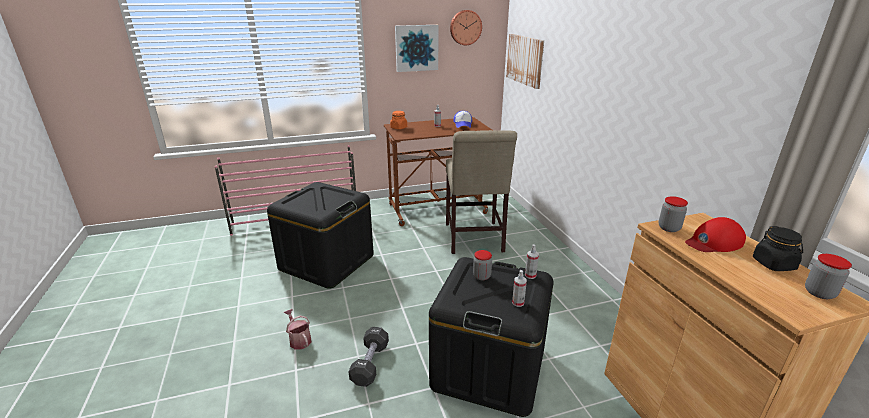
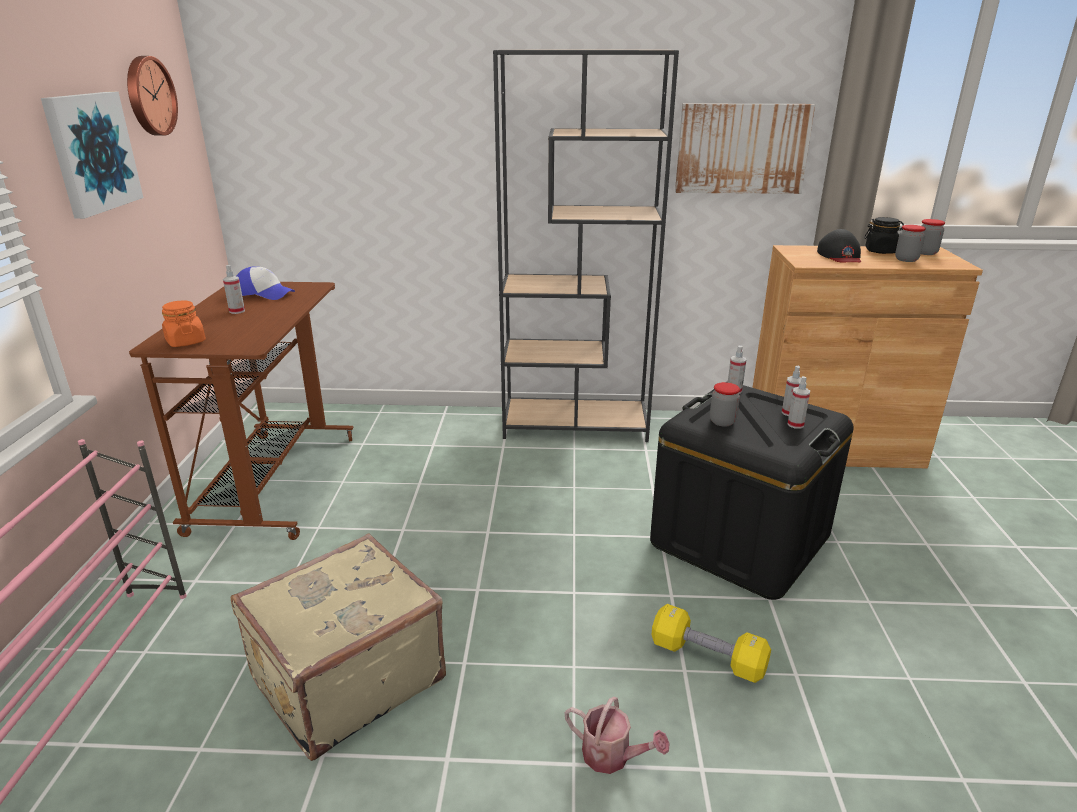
camera: 70 degrees left, 0 degrees up
black storage box [267,182,374,289] -> beige suitcase [231,533,446,761]
watering can [284,309,312,350] -> watering can turned 135 degrees counterclockwise [565,697,670,774]
black dumbbell [348,327,389,387] -> yellow dumbbell [651,604,771,683]
beige chair [446,130,517,254] -> none
picture [506,34,544,89] -> picture moved to [675,103,815,194]
jar [659,196,688,232] -> jar moved to [895,225,926,262]
red cap [685,217,746,252] -> black cap [817,229,861,262]
none -> bookcase [493,50,679,442]
none -> spray bottle [787,376,810,429]

